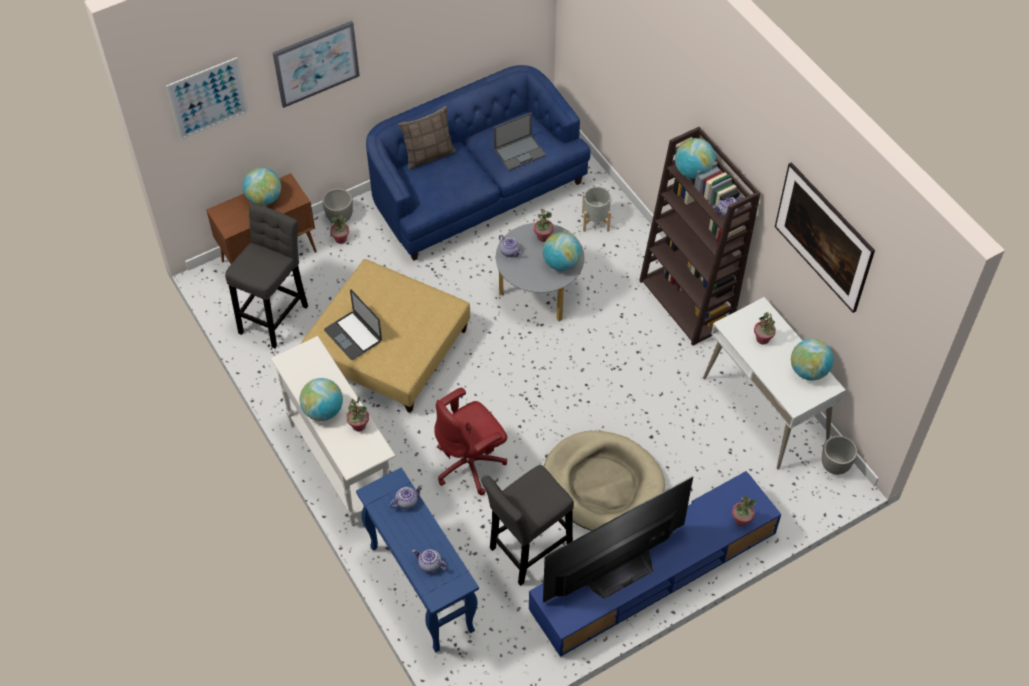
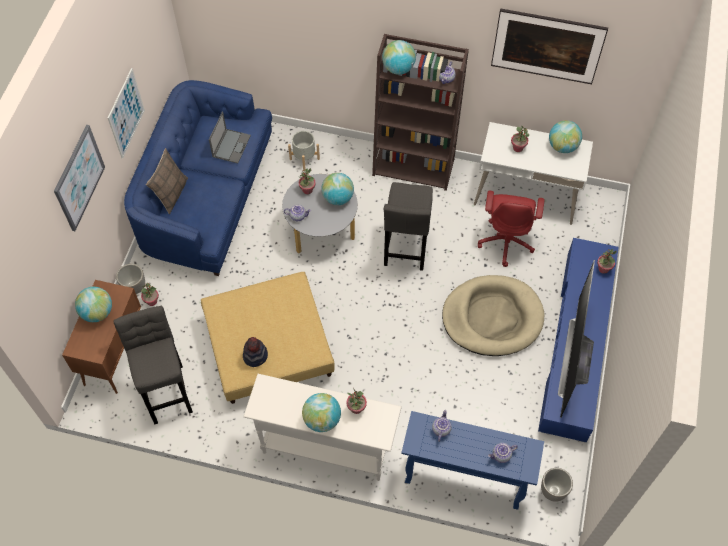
camera: 45 degrees left, 5 degrees up
picture [166,57,249,140] -> picture moved to [108,68,145,159]
laptop [324,289,382,360] -> hat [243,337,268,367]
red office chair [434,388,507,495] -> red office chair moved to [478,191,545,267]
grey stool [481,465,574,585] -> grey stool moved to [384,182,433,271]
planter [822,436,857,475] -> planter moved to [541,468,573,502]

